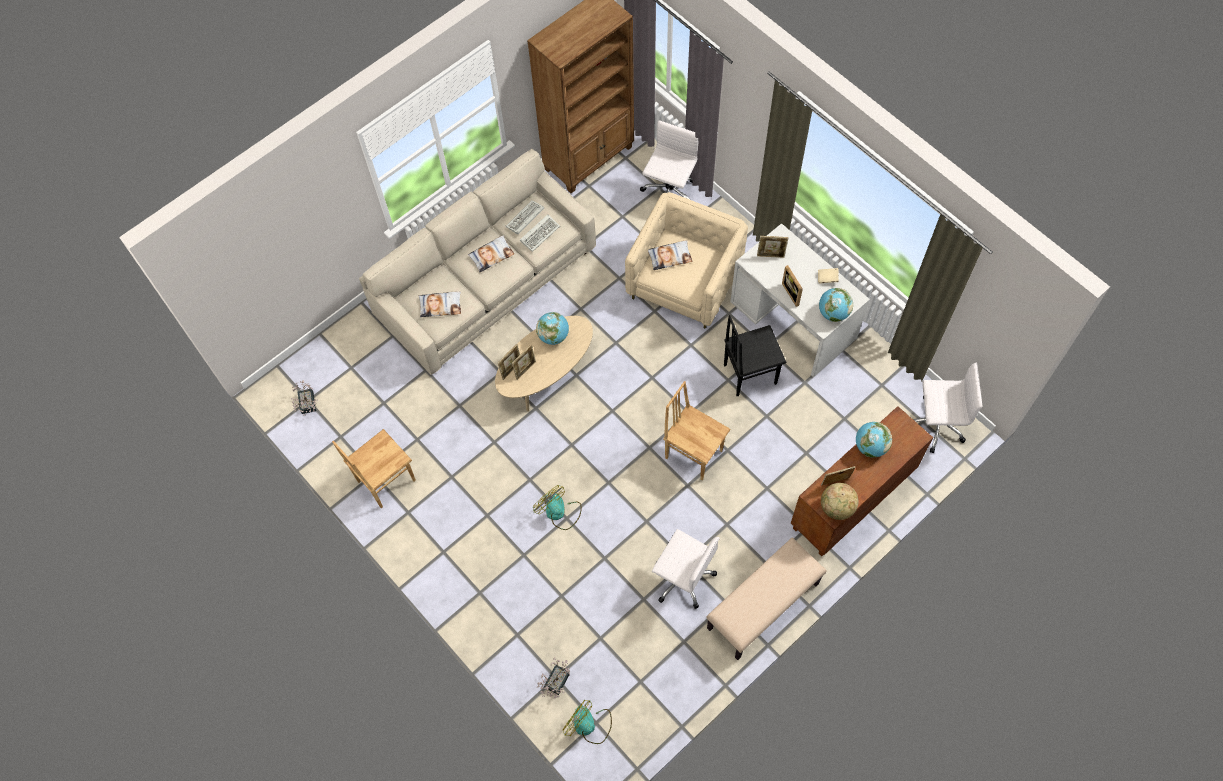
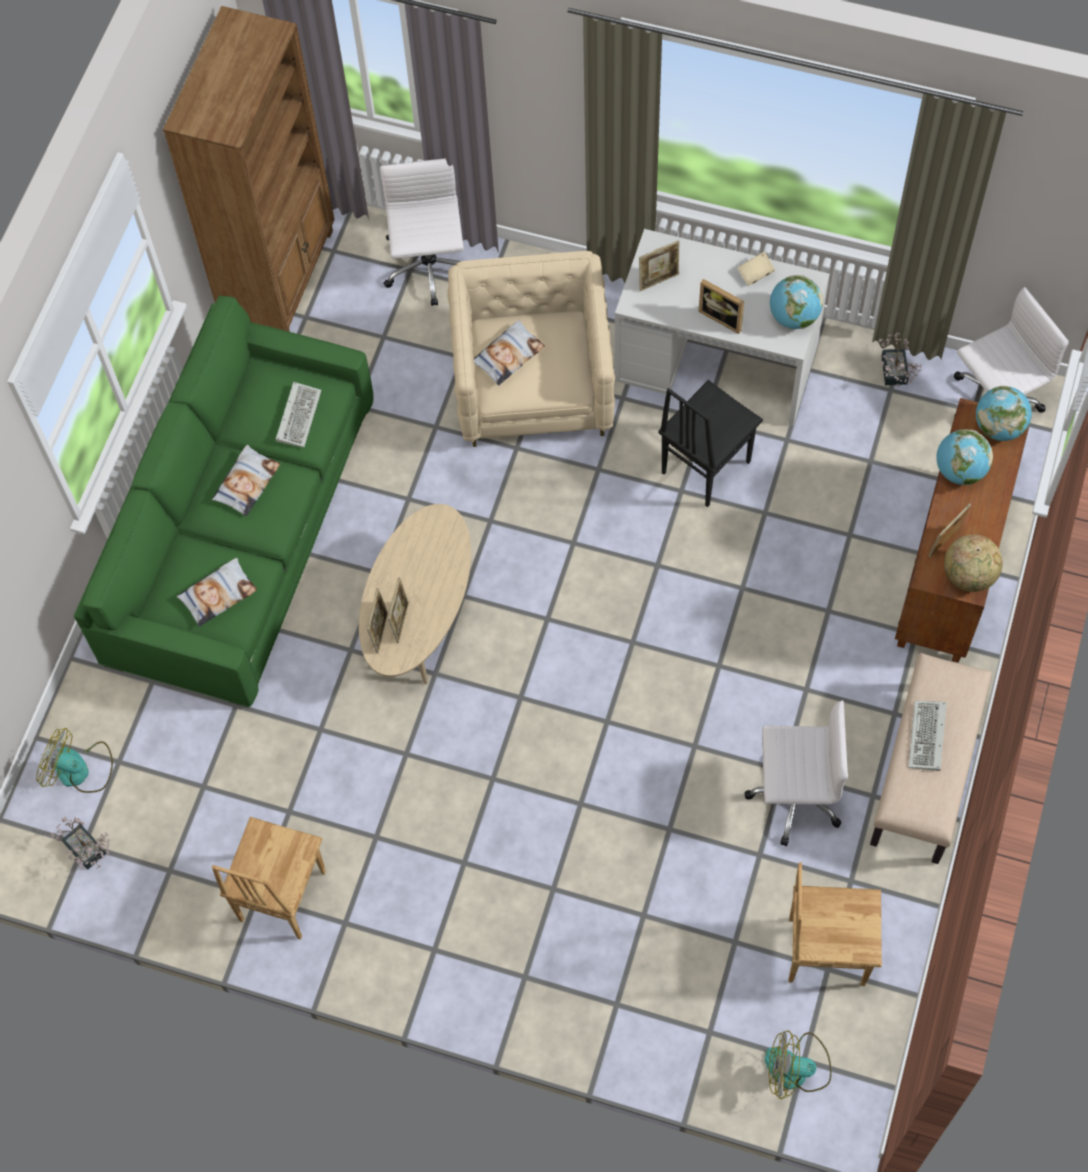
camera: 30 degrees left, 0 degrees up
beige sofa [359,149,596,375] -> green sofa [74,296,374,707]
keyboard [505,200,544,235] -> keyboard moved to [908,701,947,771]
fan [533,485,582,530] -> fan moved to [36,728,113,793]
globe [536,312,569,345] -> globe moved to [976,386,1032,441]
potted plant [537,658,570,698] -> potted plant moved to [879,332,922,386]
brown chair [663,381,730,480] -> brown chair moved to [789,863,882,986]

